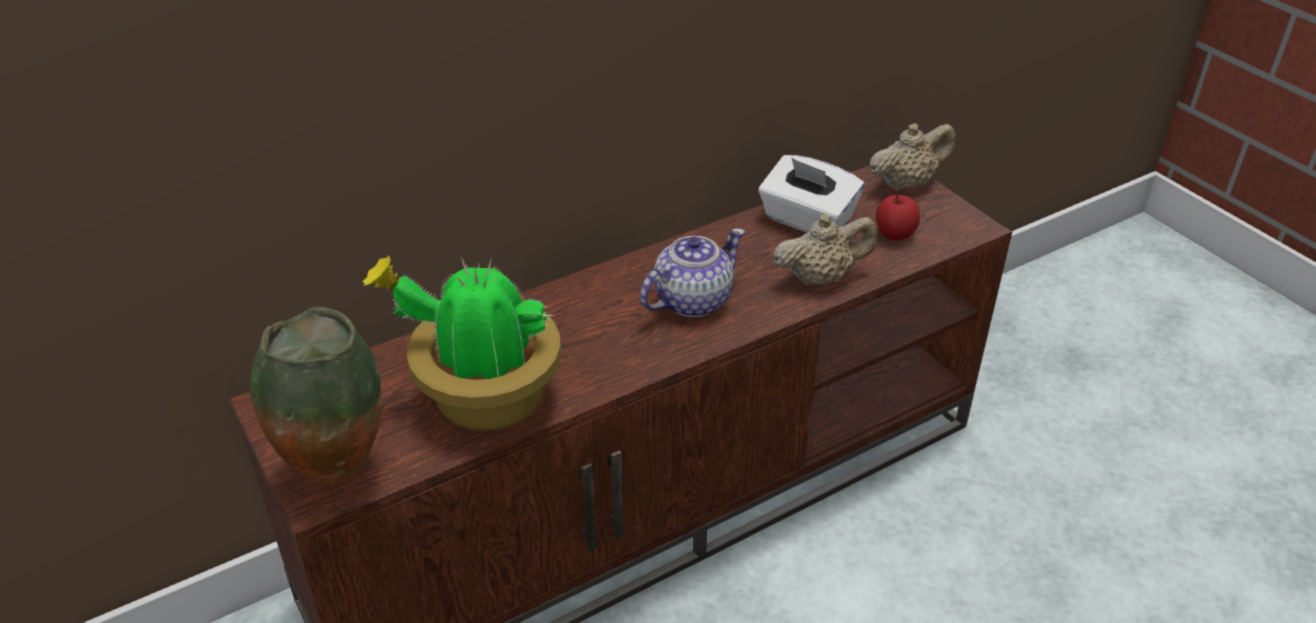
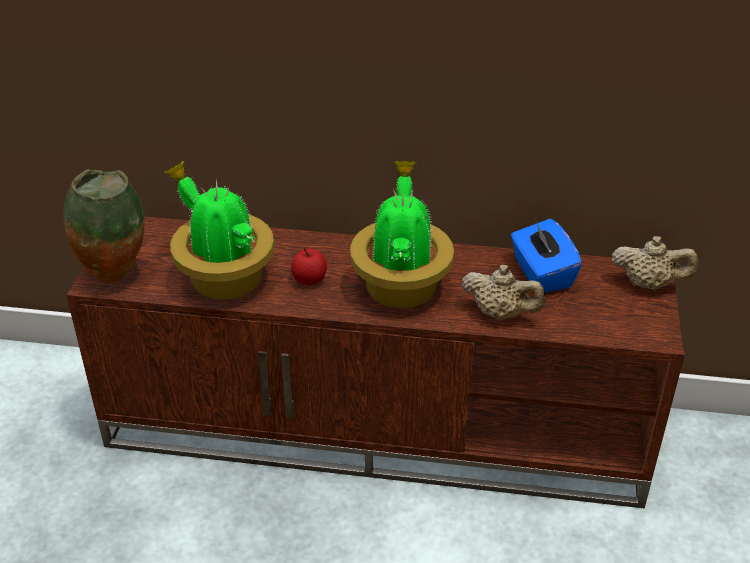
camera: 40 degrees right, 0 degrees up
teapot [640,228,745,317] -> potted plant [350,161,454,308]
white tissue box [759,155,864,233] -> blue tissue box [511,219,582,292]
apple [876,195,920,241] -> apple moved to [291,248,327,285]

